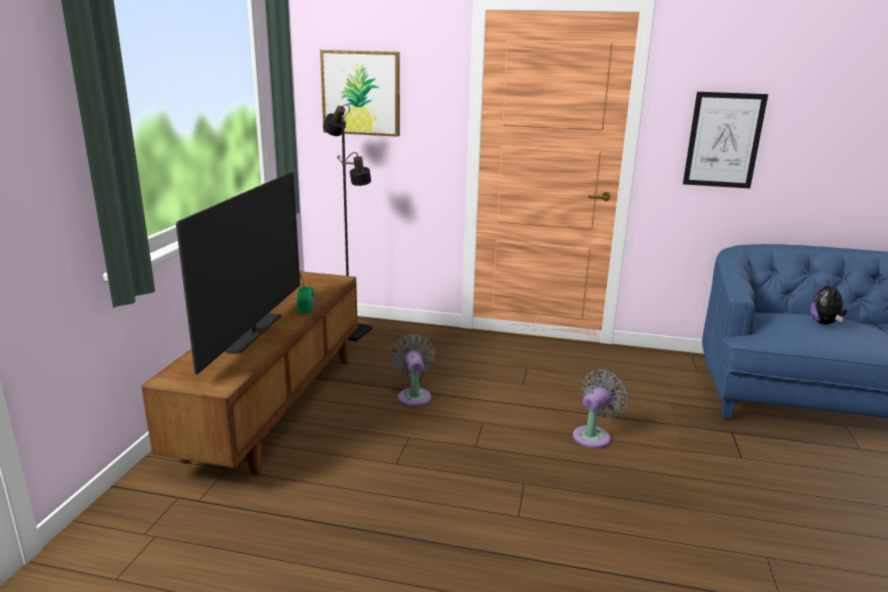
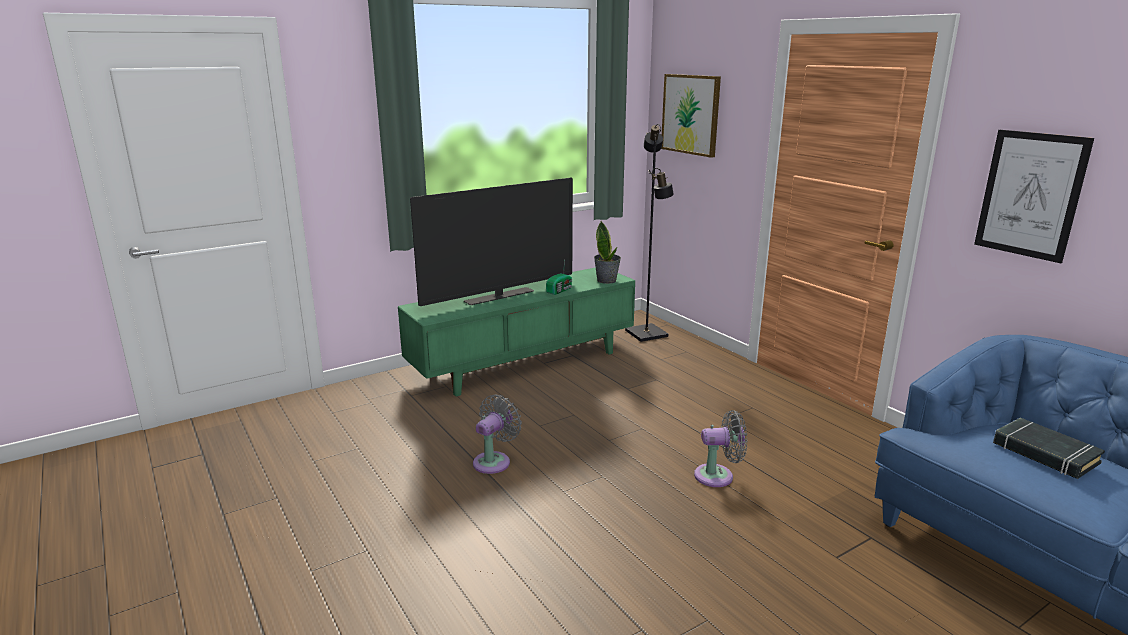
camera: 45 degrees right, 0 degrees up
brown tv stand [141,271,358,476] -> green tv stand [398,267,635,396]
grey fan [390,335,435,407] -> grey fan moved to [473,395,522,474]
plush toy [810,280,847,324] -> black book [993,418,1105,479]
none -> potted plant [594,221,621,284]

